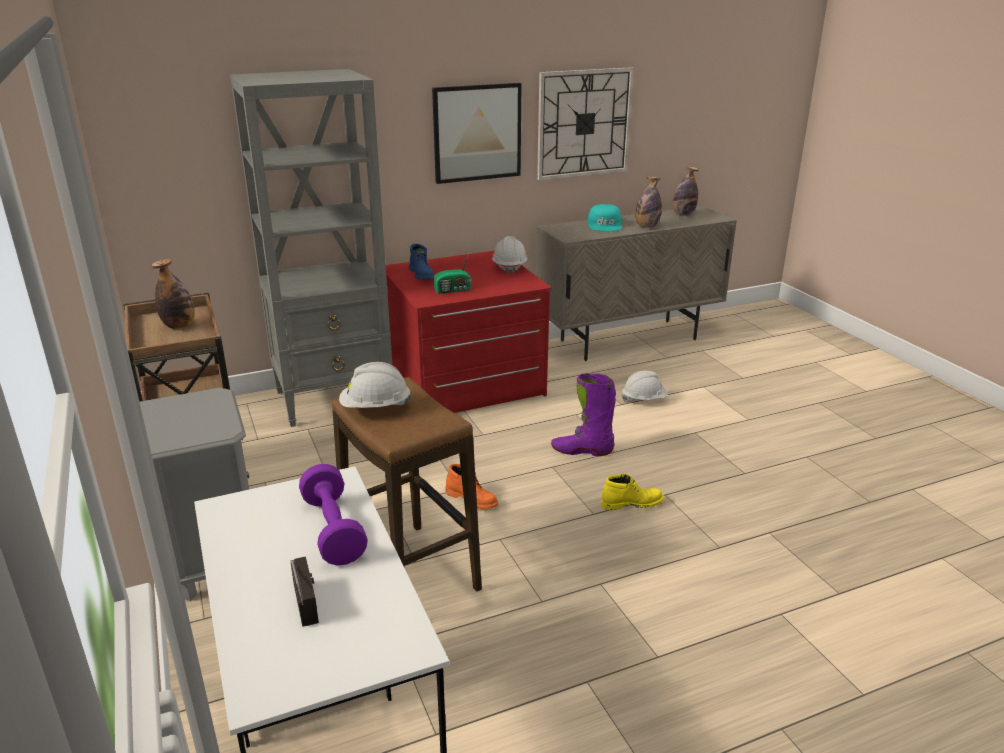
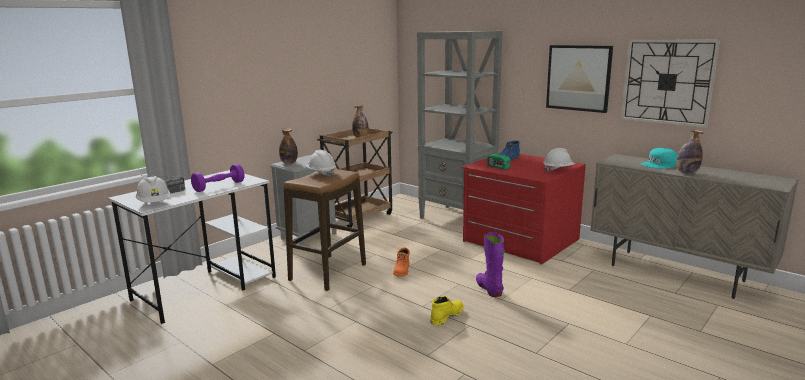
camera: 65 degrees right, 10 degrees down
yellow boot [601,474,664,510] -> yellow boot turned 105 degrees counterclockwise [430,296,464,326]
white hard hat [622,371,668,402] -> white hard hat moved to [136,176,170,203]
bottle [673,166,699,216] -> bottle moved to [279,128,298,164]

